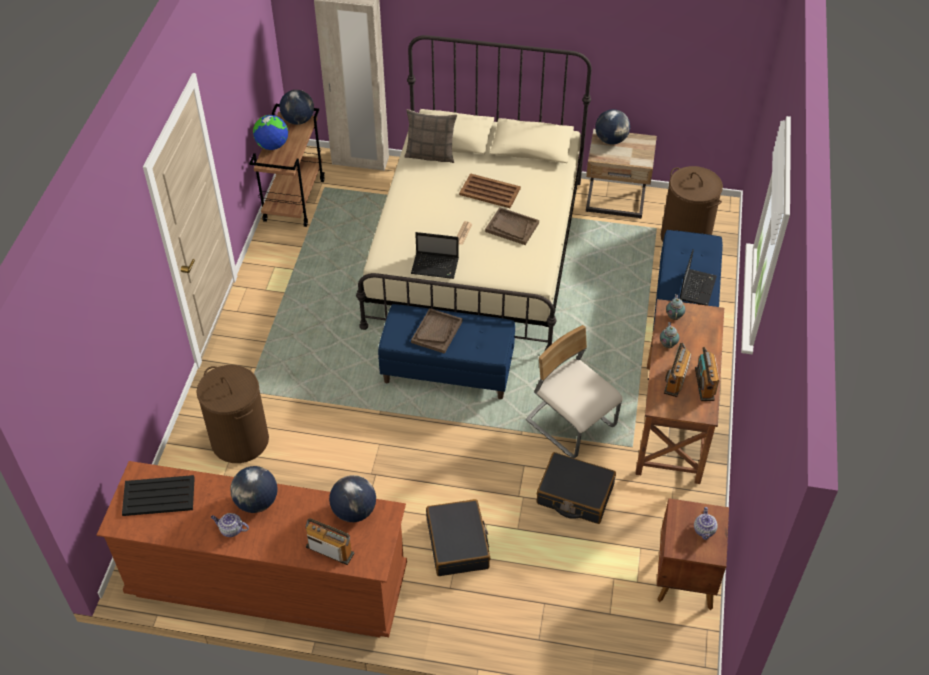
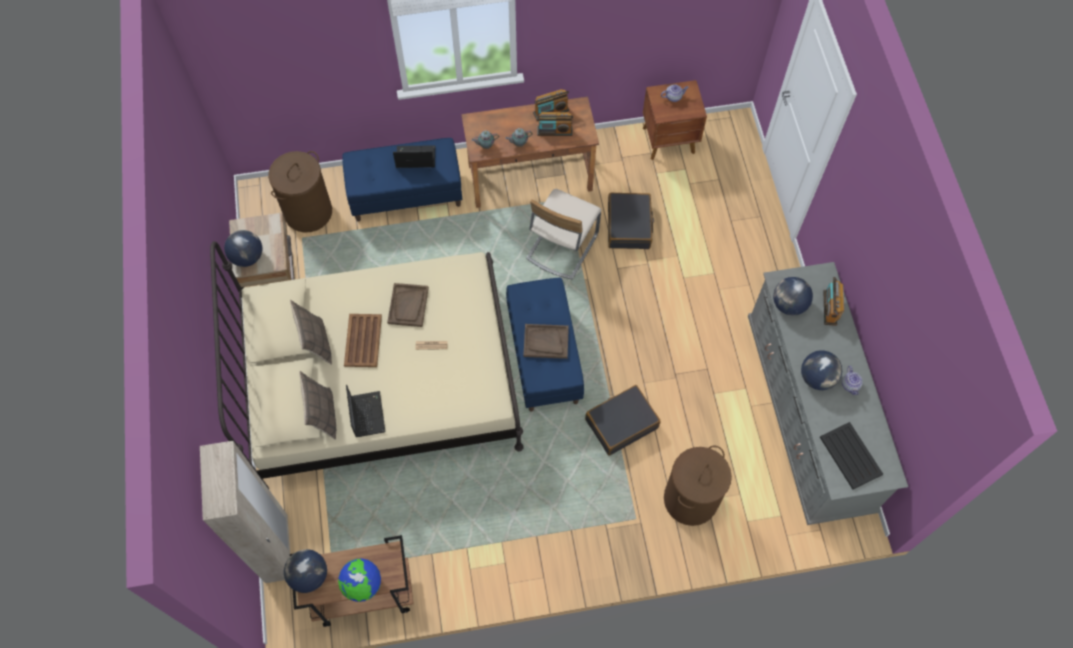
camera: 110 degrees left, 15 degrees up
brown dresser [97,461,407,637] -> grey dresser [748,262,908,525]
laptop [411,232,459,279] -> laptop moved to [346,385,386,437]
black suitcase [426,499,490,576] -> black suitcase moved to [585,385,661,456]
none -> pillow [290,300,332,364]

